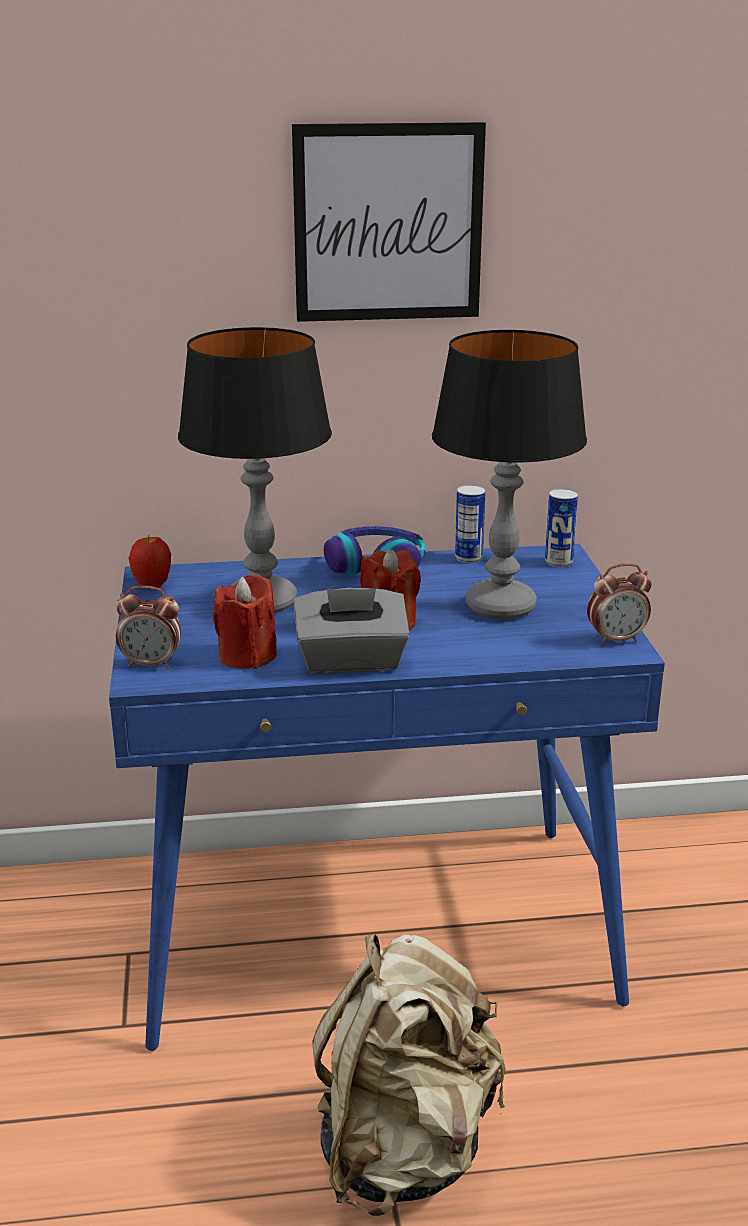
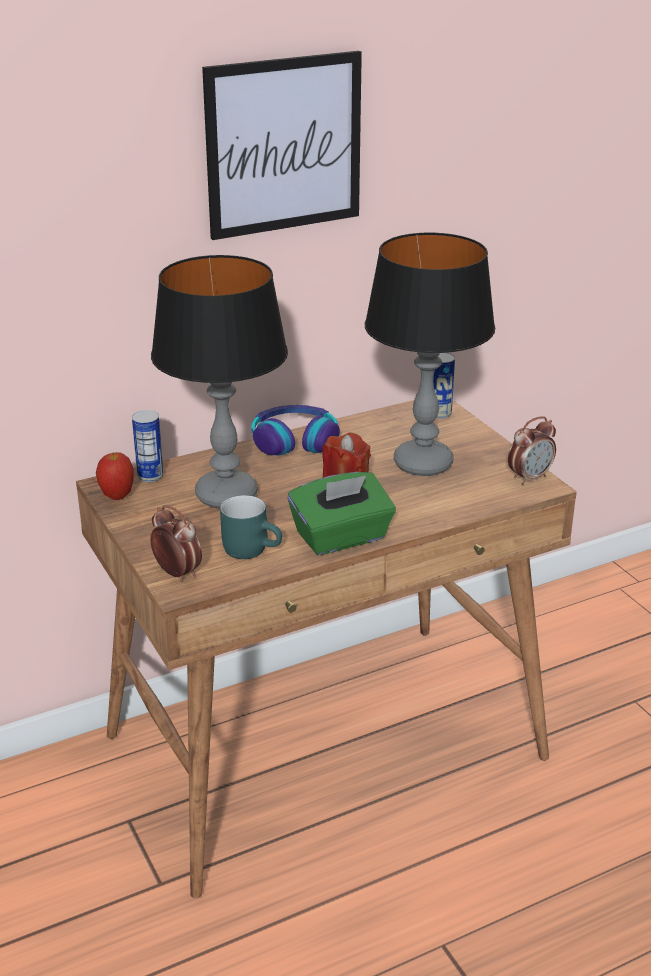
camera: 20 degrees left, 5 degrees up
blue desk [109,544,665,1051] -> brown desk [76,400,577,899]
alarm clock [116,586,181,669] -> alarm clock turned 120 degrees counterclockwise [150,505,202,582]
red candle [213,574,277,669] -> turquoise mug [220,495,282,559]
grey tissue box [294,588,410,674] -> green tissue box [288,472,396,555]
beige backpack [312,934,506,1216] -> none
can [455,485,486,563] -> can moved to [132,410,163,482]

